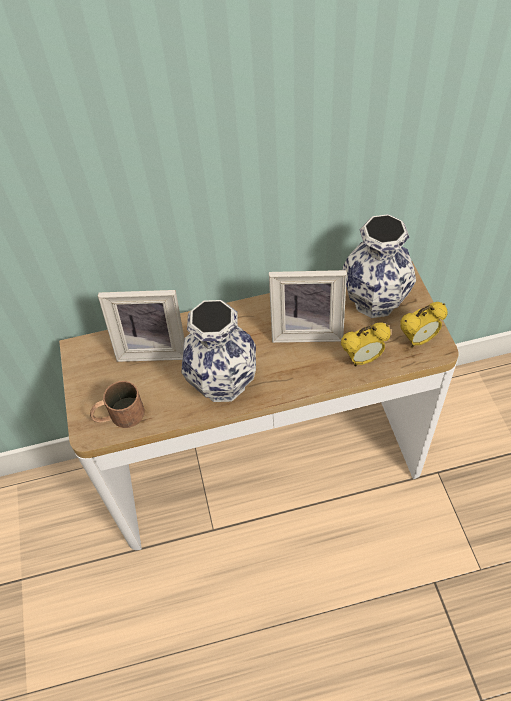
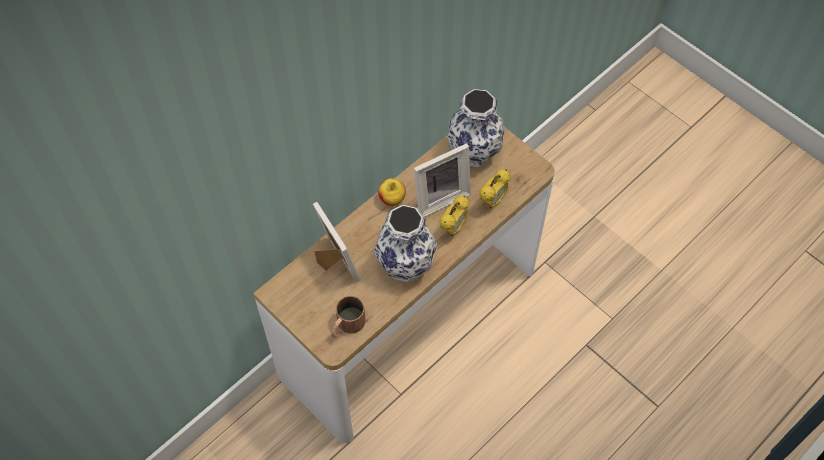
camera: 35 degrees left, 5 degrees up
picture frame [98,290,185,362] -> picture frame turned 90 degrees counterclockwise [313,202,361,282]
alarm clock [400,302,448,347] -> alarm clock moved to [439,196,470,237]
none -> apple [378,178,406,206]

